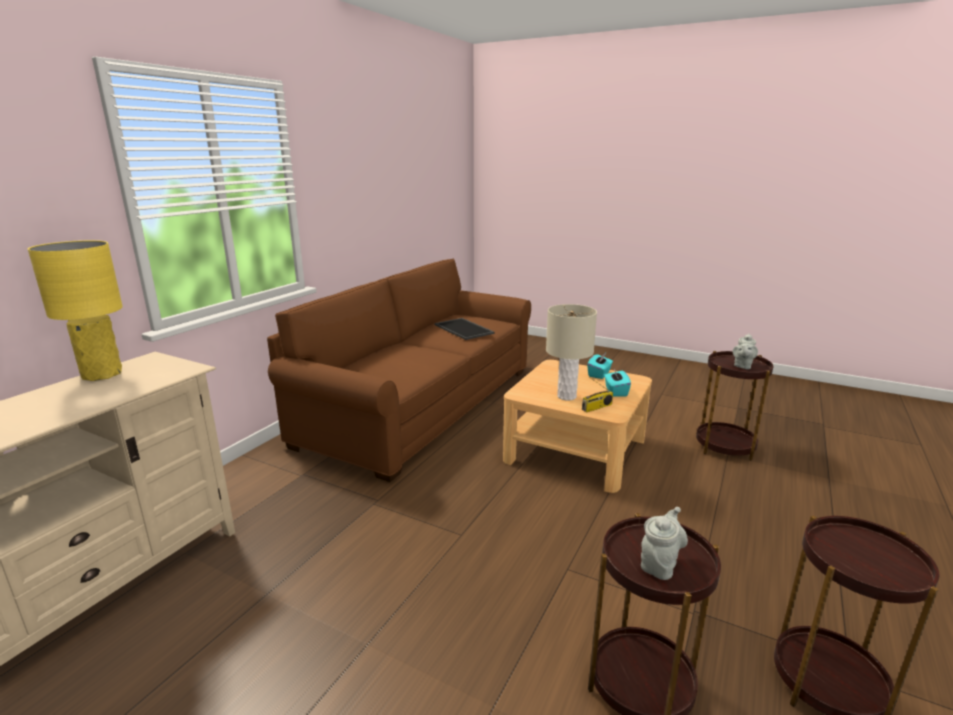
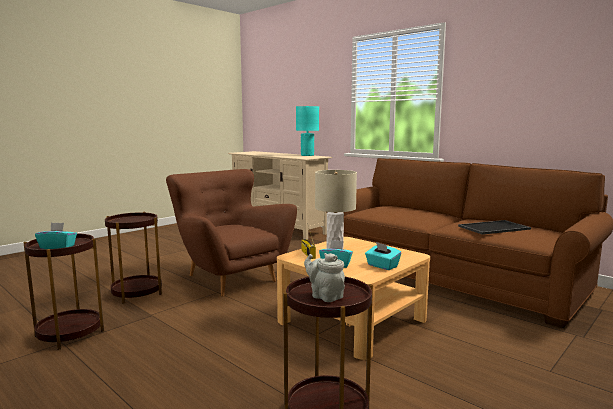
camera: 105 degrees right, 10 degrees down
yellow table lamp [28,240,123,381] -> turquoise table lamp [296,106,319,156]
grey teapot [641,507,688,580] -> none
none -> turquoise tissue box [35,223,77,249]
none -> brown armchair [166,169,297,297]

